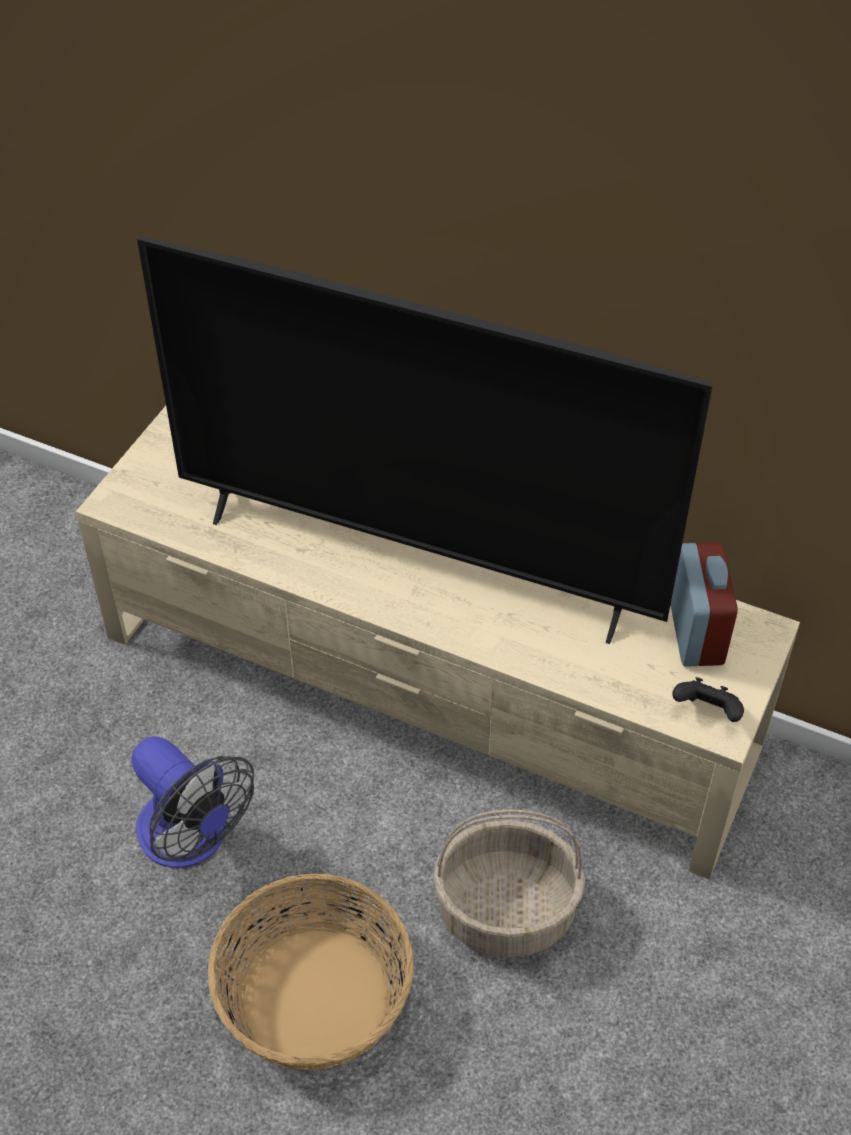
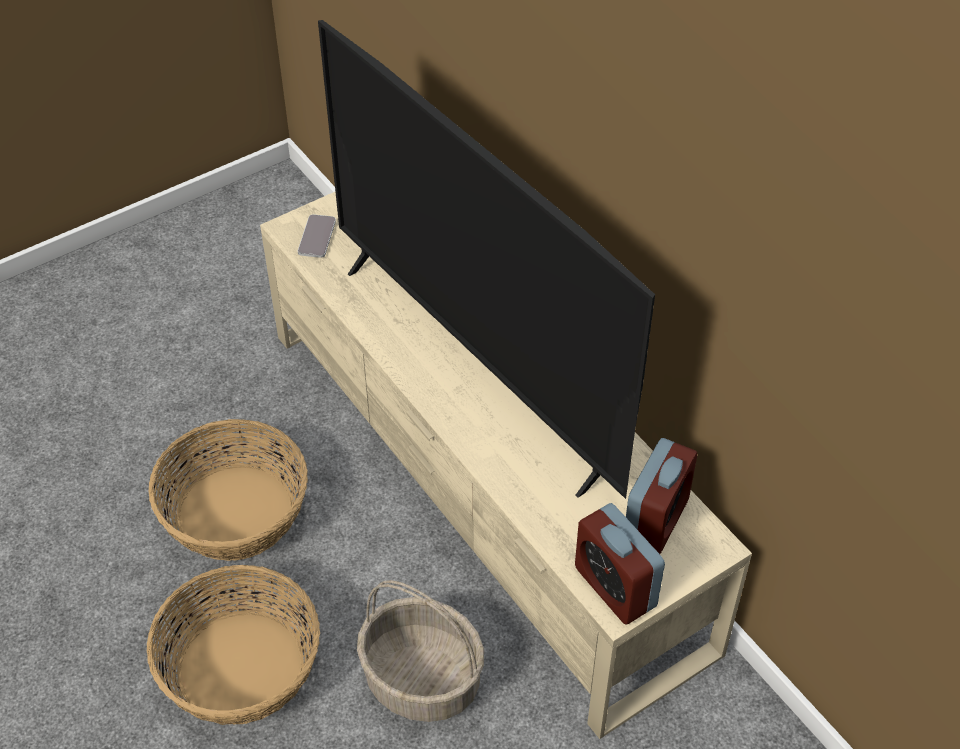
camera: 30 degrees right, 0 degrees up
fan [132,736,254,868] -> basket [149,419,308,561]
black game controller [672,677,744,722] -> alarm clock [575,503,665,625]
none -> phone [298,214,336,258]

